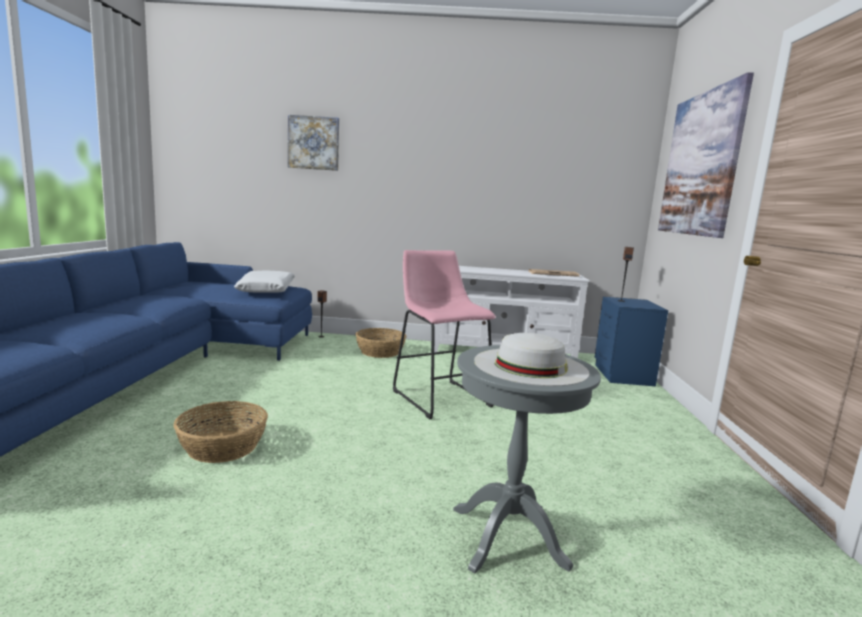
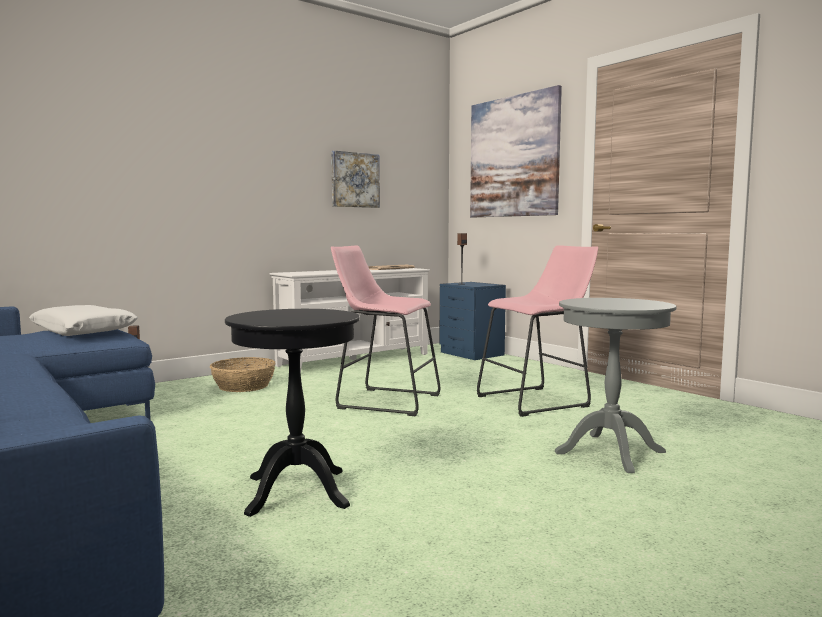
camera: 40 degrees left, 5 degrees down
basket [174,401,268,463] -> black side table [225,309,359,517]
picture [288,115,339,171] -> picture moved to [331,151,380,208]
white hat [474,333,590,386] -> none
none -> pink stool [477,245,598,417]

